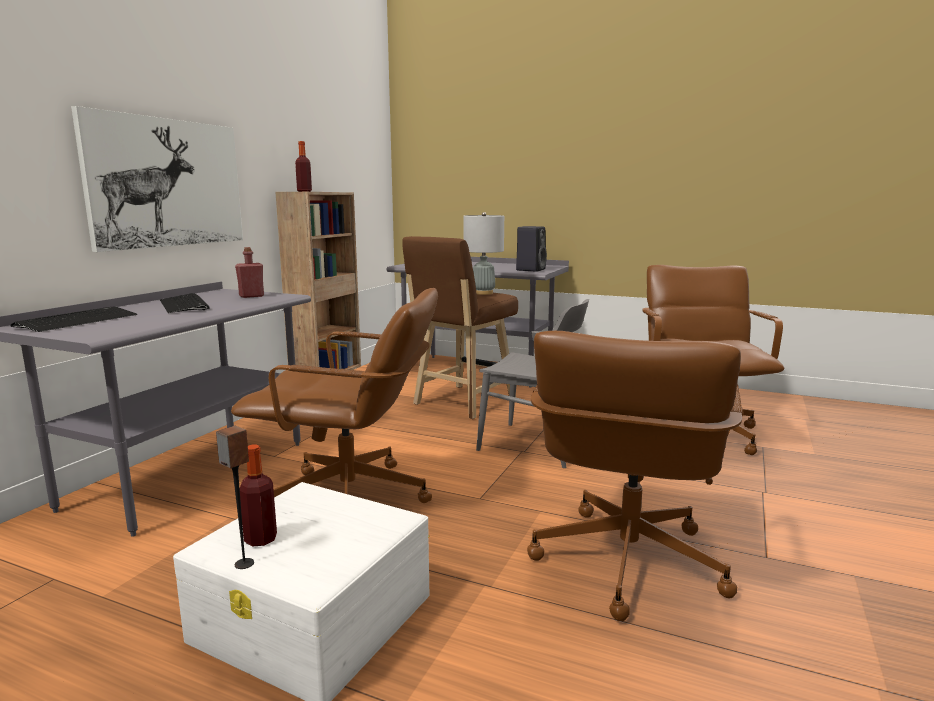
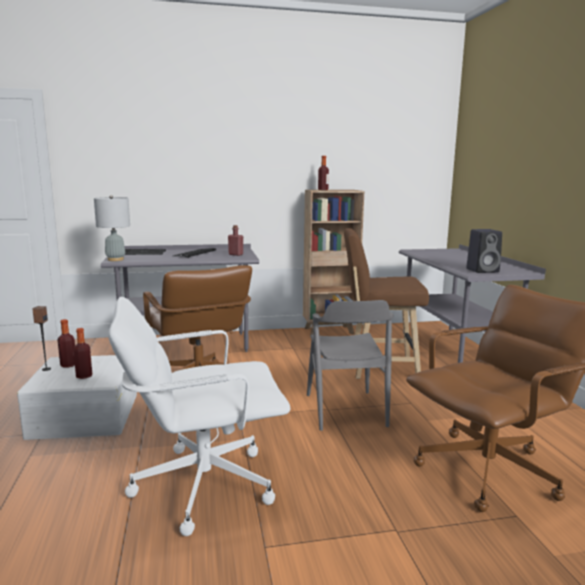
camera: 55 degrees right, 0 degrees up
picture [71,106,243,252] -> none
grey table lamp [464,212,504,295] -> grey table lamp moved to [94,195,130,261]
brown office chair [527,331,743,621] -> white office chair [108,297,291,536]
none -> bottle [73,328,92,379]

